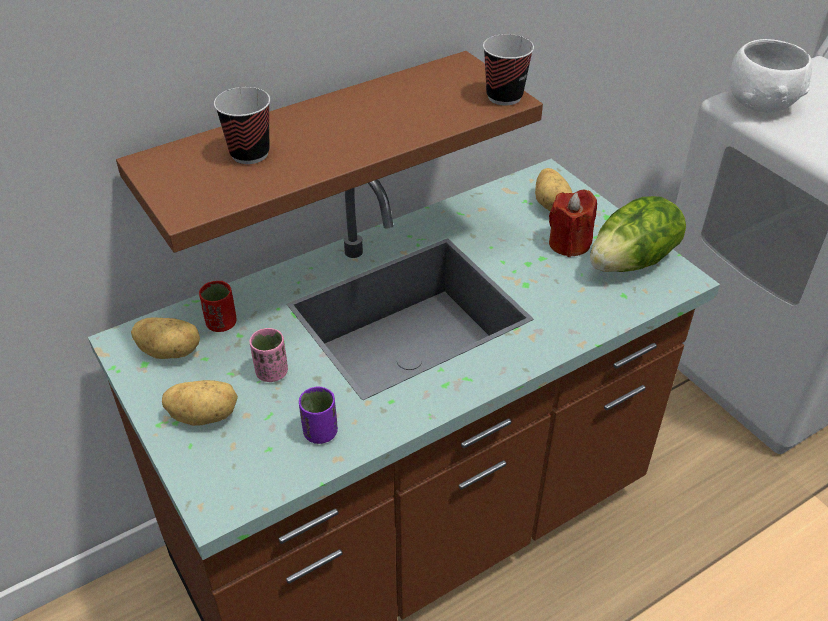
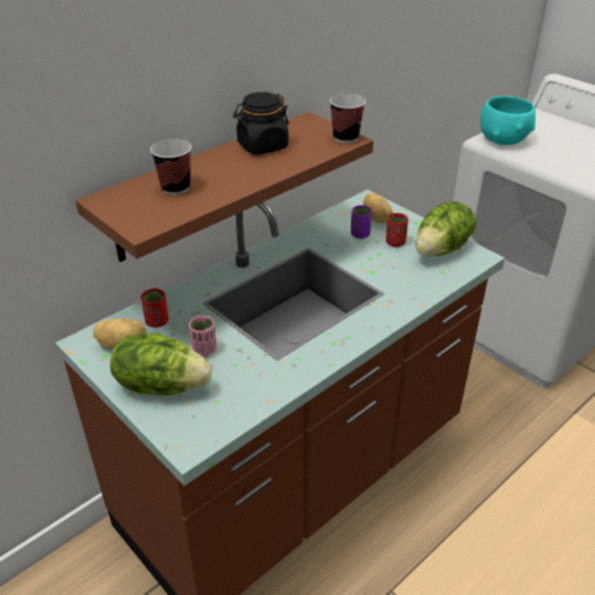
camera: 10 degrees left, 5 degrees down
potato [162,380,238,426] -> lettuce [110,333,212,396]
purple cup [299,386,338,444] -> purple cup moved to [351,205,372,239]
red candle [549,189,597,257] -> red cup [386,213,408,247]
white bowl [729,39,812,112] -> turquoise bowl [480,96,536,145]
none -> black jar [233,92,289,155]

